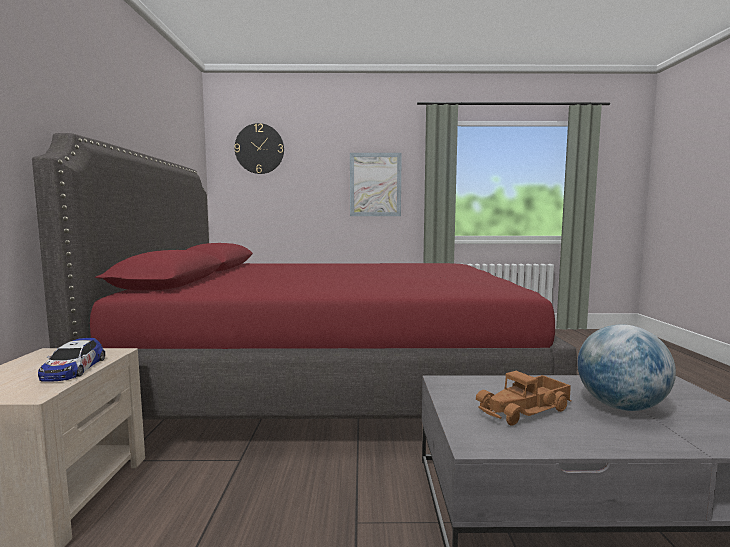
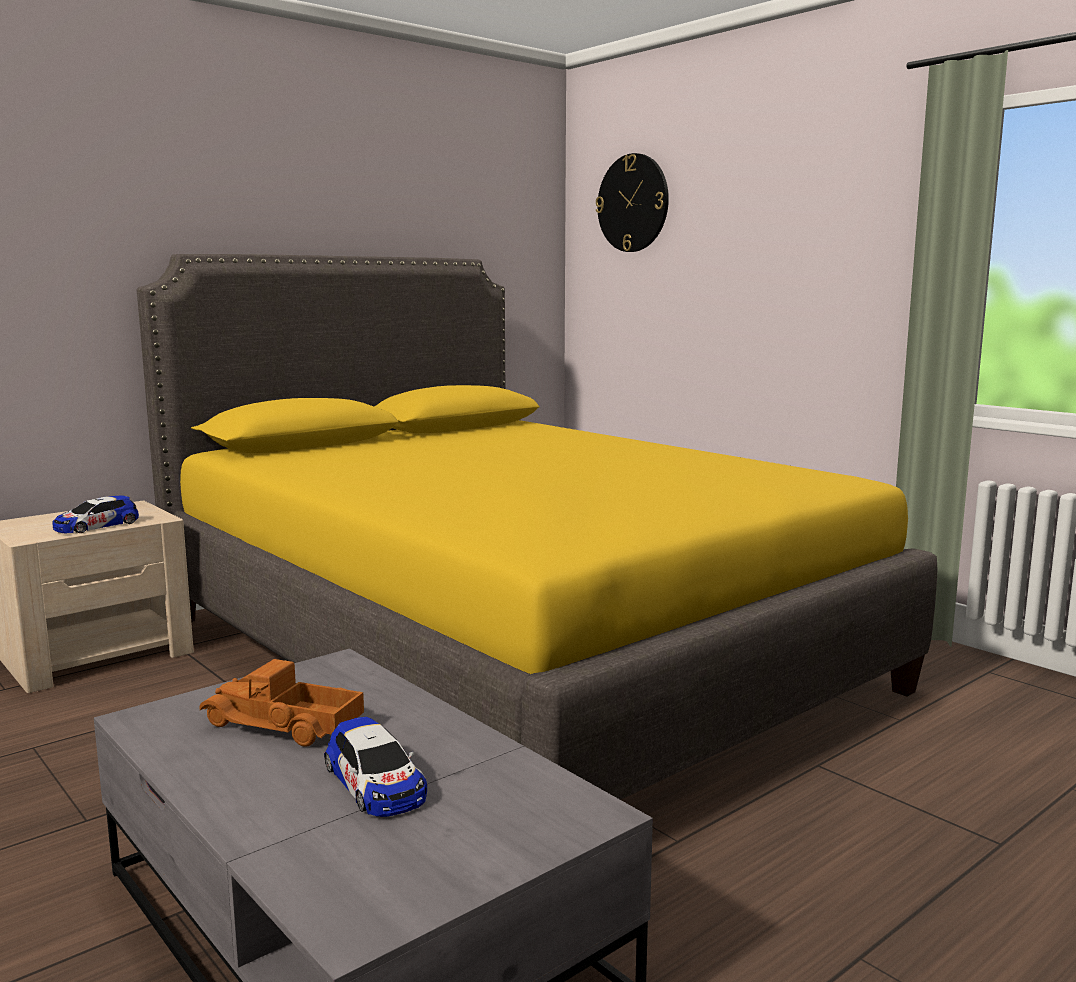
camera: 50 degrees right, 5 degrees up
red bed [32,133,577,419] -> yellow bed [137,254,938,800]
picture [350,153,402,216] -> none
globe [577,324,676,411] -> toy car [324,717,427,817]

